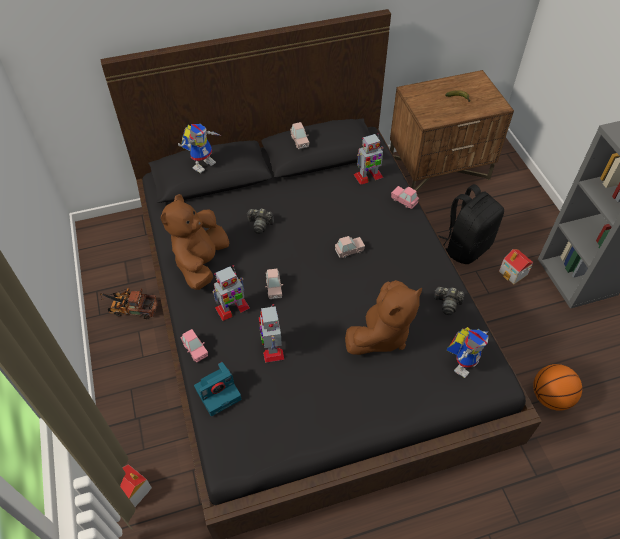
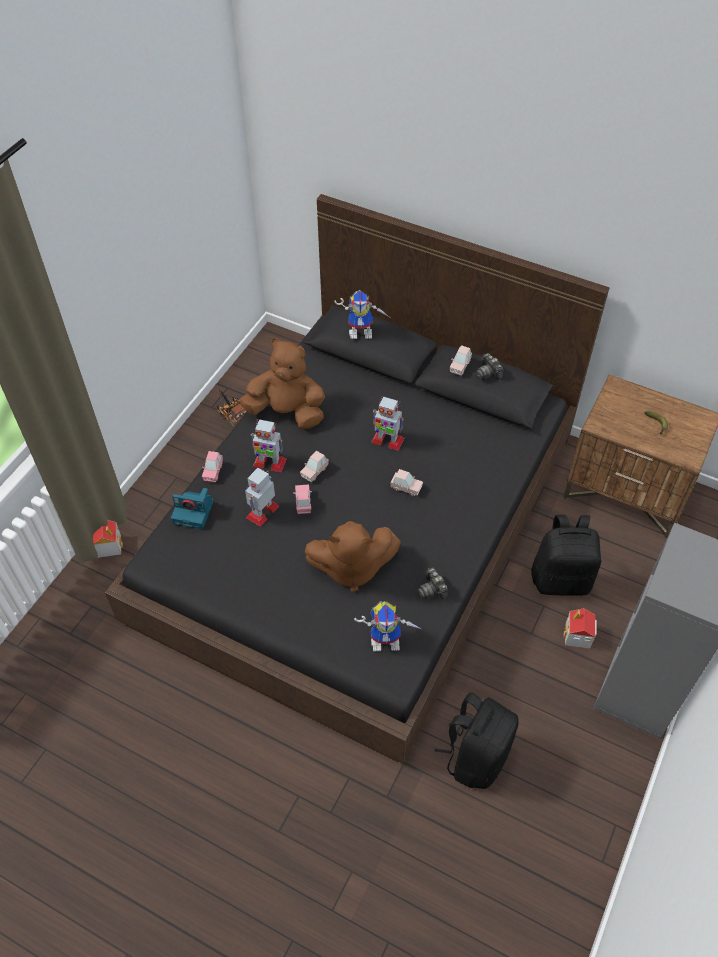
camera: 45 degrees right, 0 degrees up
brown plush toy [161,194,229,290] -> brown plush toy turned 45 degrees clockwise [239,338,325,429]
camera [247,209,274,234] -> camera moved to [476,353,503,380]
toy robot [354,133,384,185] -> toy robot moved to [371,396,404,451]
pink toy car [391,186,419,209] -> pink toy car moved to [293,484,312,514]
basketball [533,364,582,411] -> black backpack [435,692,519,789]

